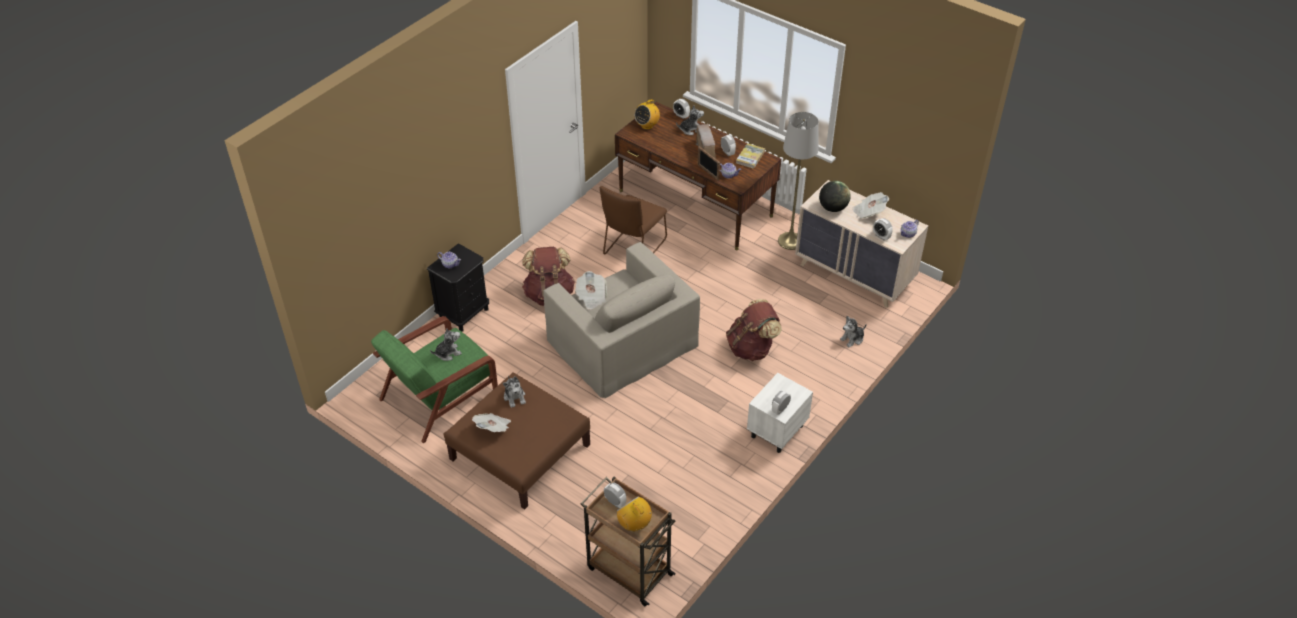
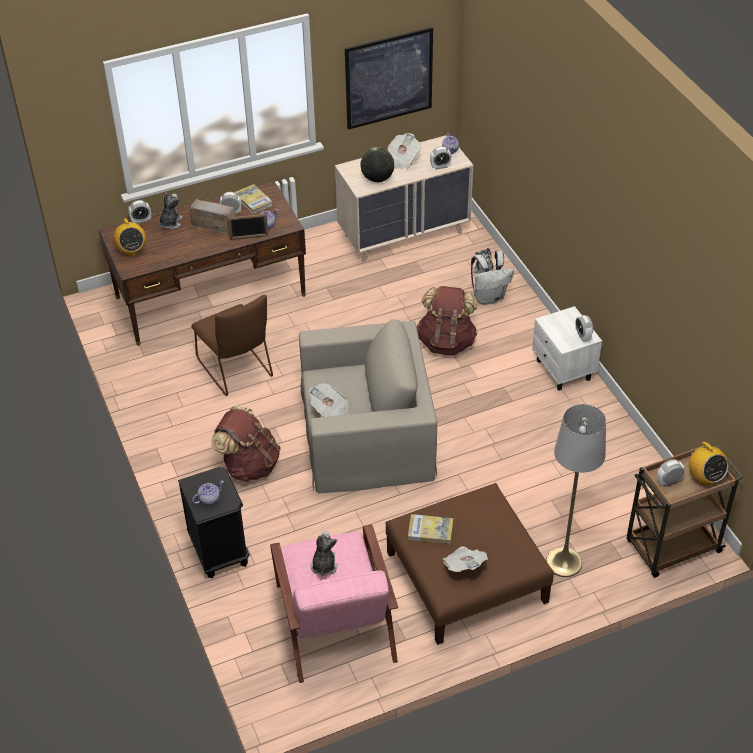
camera: 60 degrees left, 0 degrees up
green armchair [371,316,498,444] -> pink armchair [270,524,398,683]
plush toy [503,376,526,408] -> book [408,514,453,544]
radio [617,496,654,531] -> radio turned 105 degrees counterclockwise [689,442,728,485]
grey floor lamp [778,112,819,250] -> grey floor lamp moved to [546,404,606,577]
none -> picture [345,27,433,130]
none -> white backpack [471,250,514,305]

